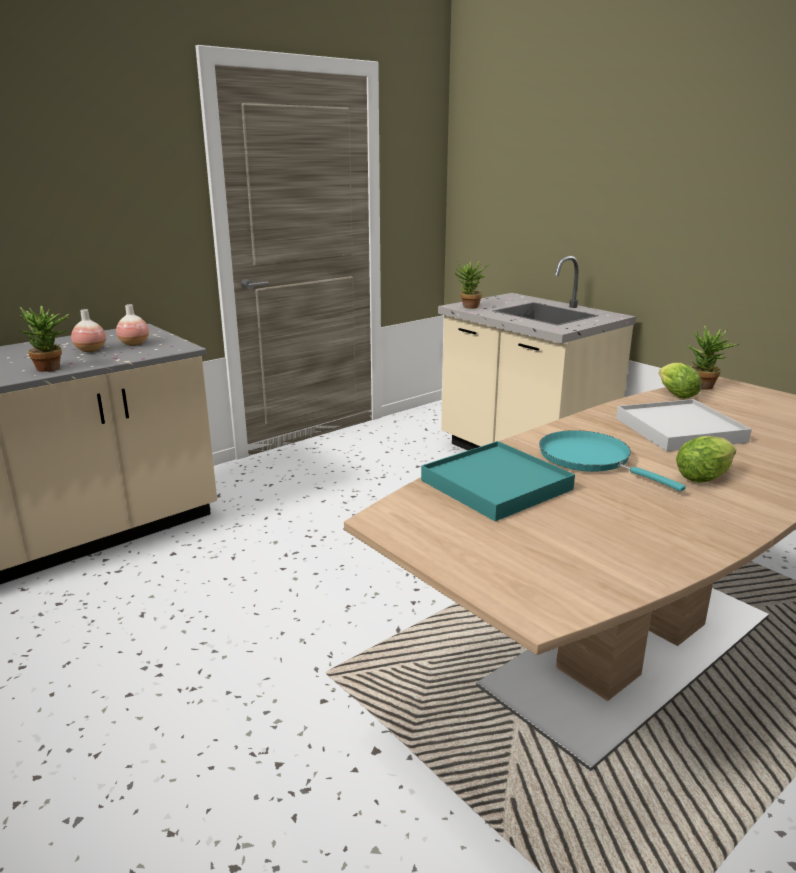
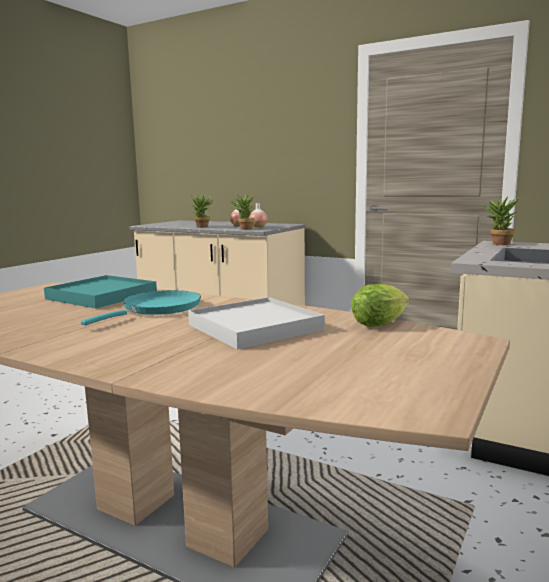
camera: 70 degrees right, 10 degrees down
lettuce [676,436,736,483] -> none
potted plant [686,326,739,390] -> potted plant moved to [229,195,255,230]

